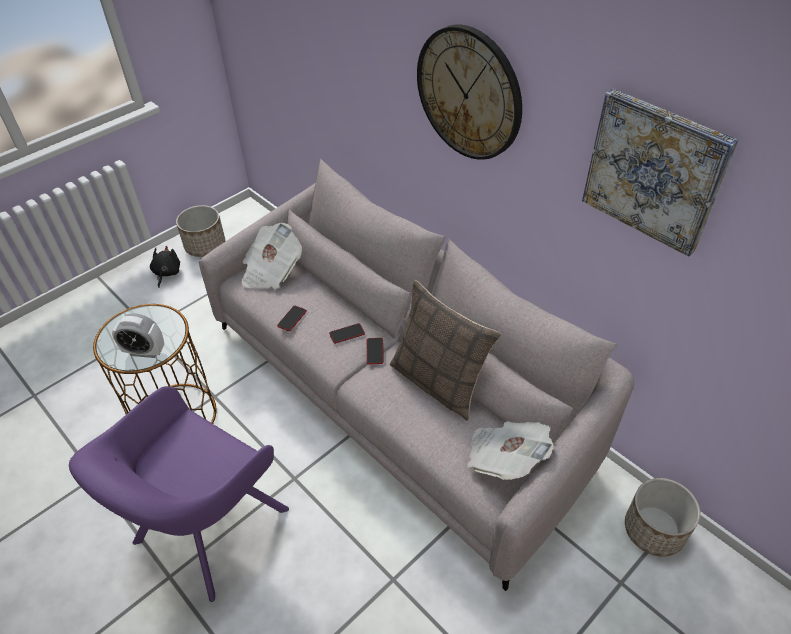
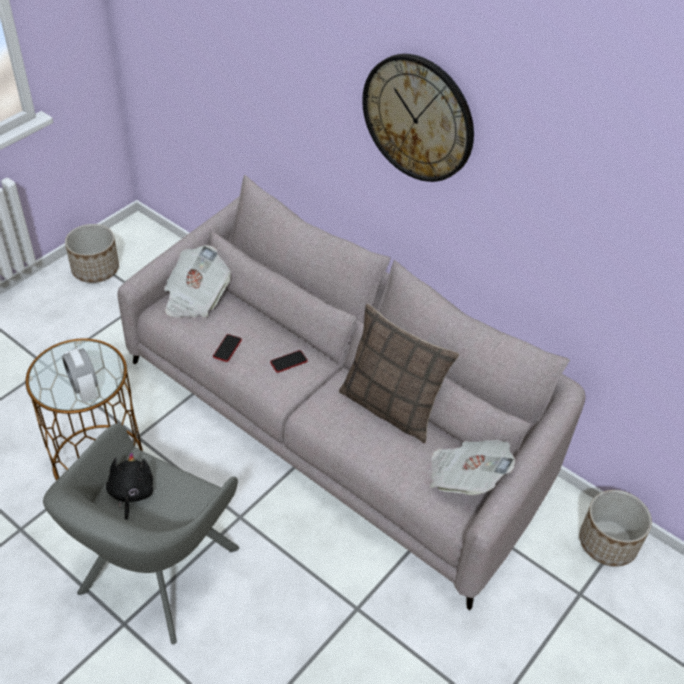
camera: 10 degrees left, 0 degrees up
purple armchair [69,386,289,602] -> grey armchair [43,424,239,645]
alarm clock [112,313,164,358] -> alarm clock turned 60 degrees clockwise [62,348,98,403]
black plush toy [150,245,180,287] -> black plush toy moved to [106,452,153,520]
phone [367,338,384,364] -> none
picture [582,89,738,257] -> none

